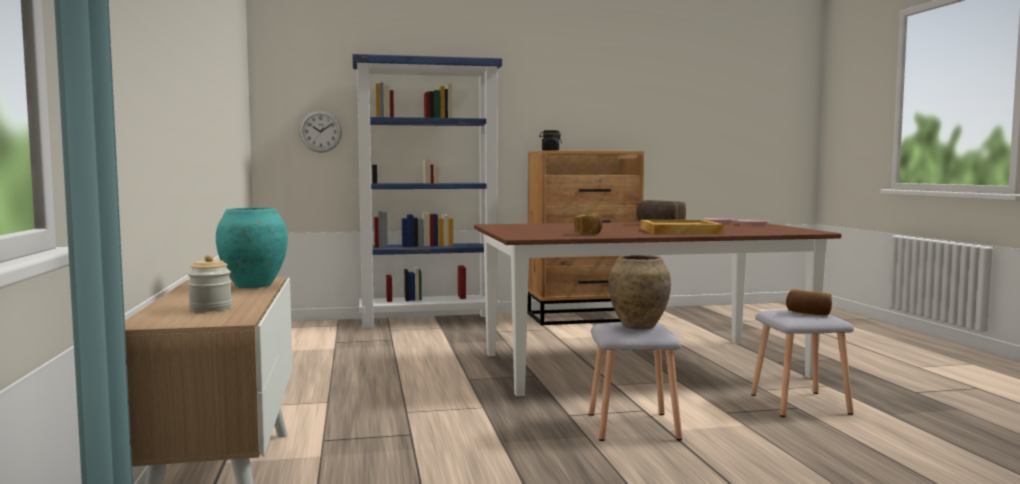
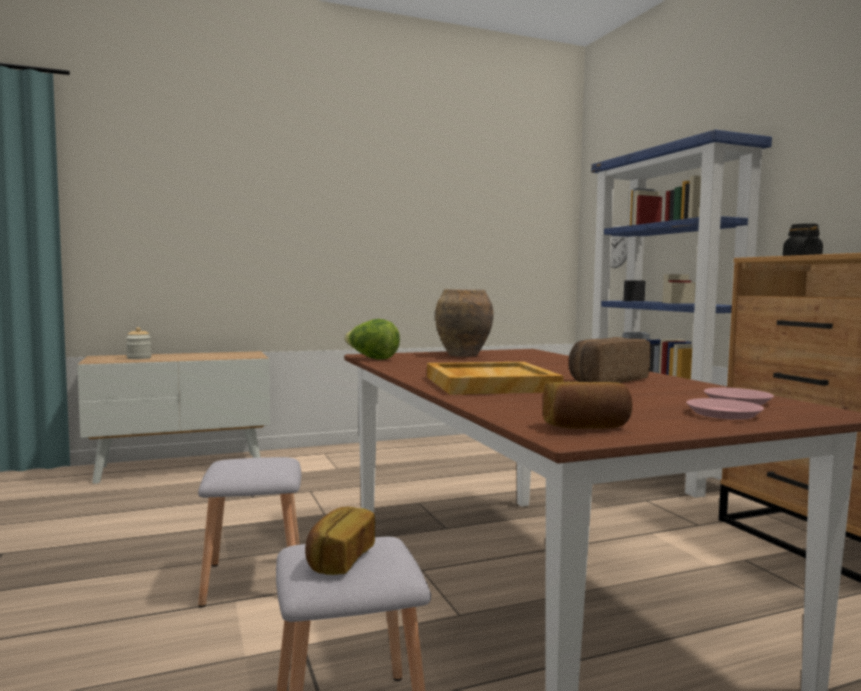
camera: 80 degrees right, 0 degrees up
turquoise vase [216,208,288,288] -> none
bread [574,213,603,235] -> bread moved to [543,382,633,429]
brown vase [608,255,671,330] -> brown vase moved to [435,289,494,357]
none -> lettuce [344,319,400,360]

